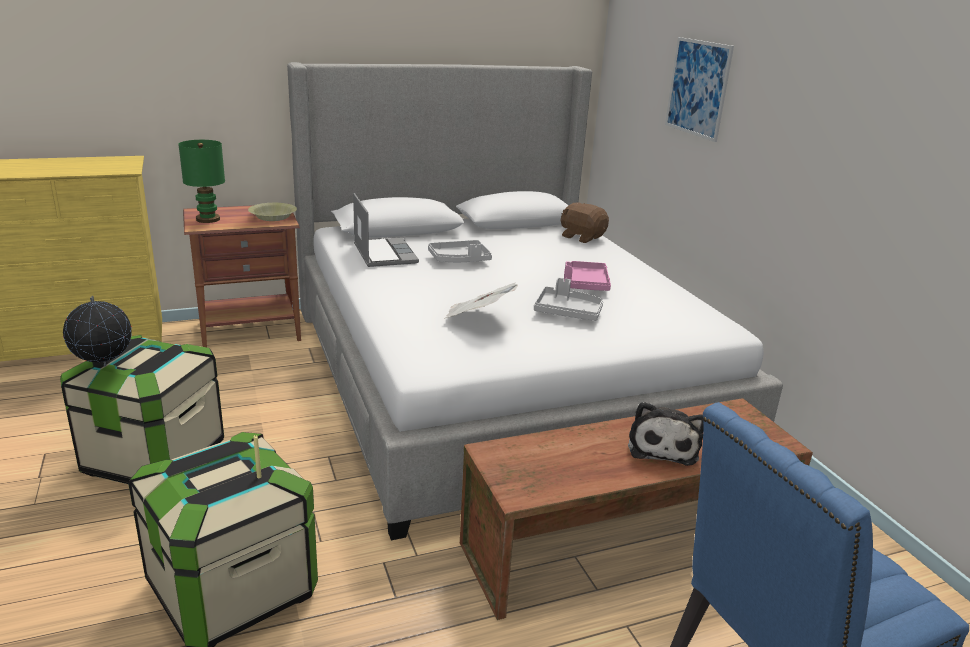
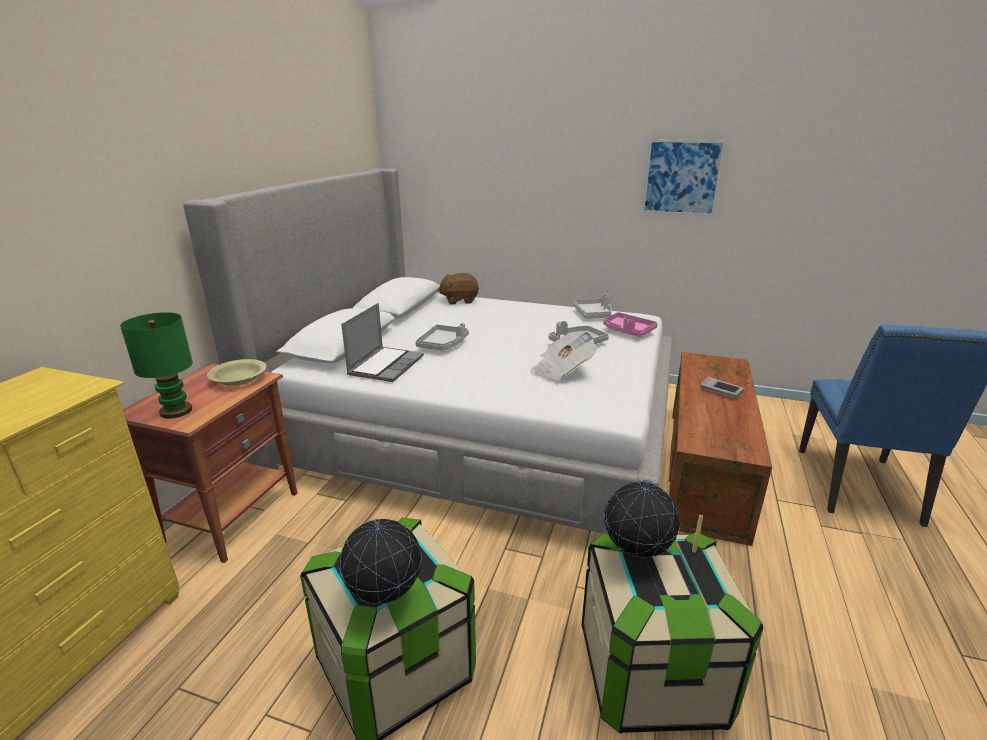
camera: 50 degrees left, 0 degrees up
laptop [353,193,419,267] -> laptop turned 90 degrees clockwise [341,303,424,382]
pink tray [564,261,611,291] -> pink tray moved to [603,312,658,337]
plush toy [628,402,703,466] -> book [700,377,744,399]
picture [665,37,734,142] -> picture moved to [642,139,726,216]
none -> grey tray [573,294,612,319]
none -> globe [604,480,680,558]

